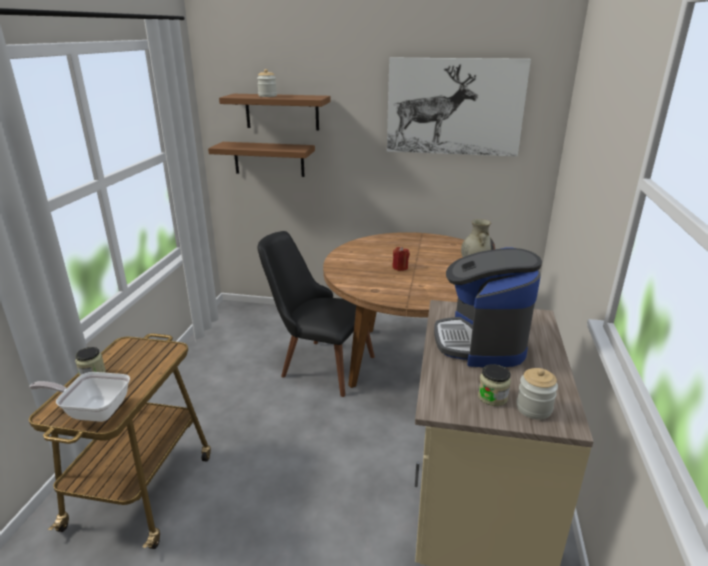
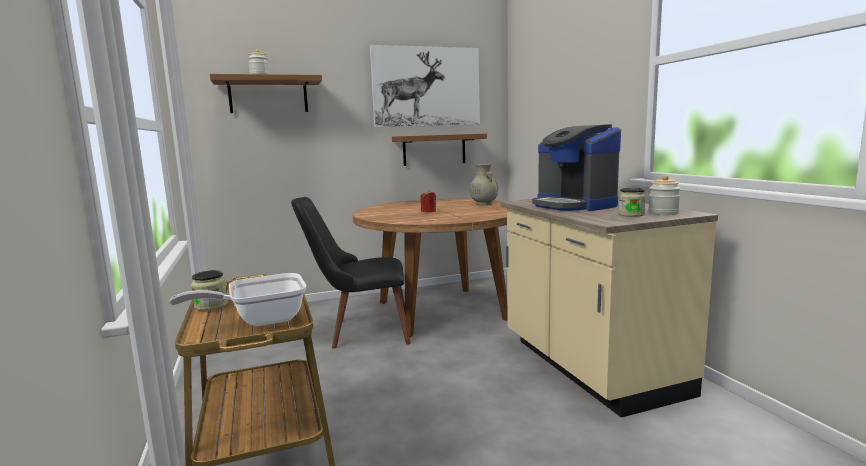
camera: 30 degrees left, 15 degrees down
brown shelf [208,142,315,177] -> brown shelf moved to [392,133,487,166]

